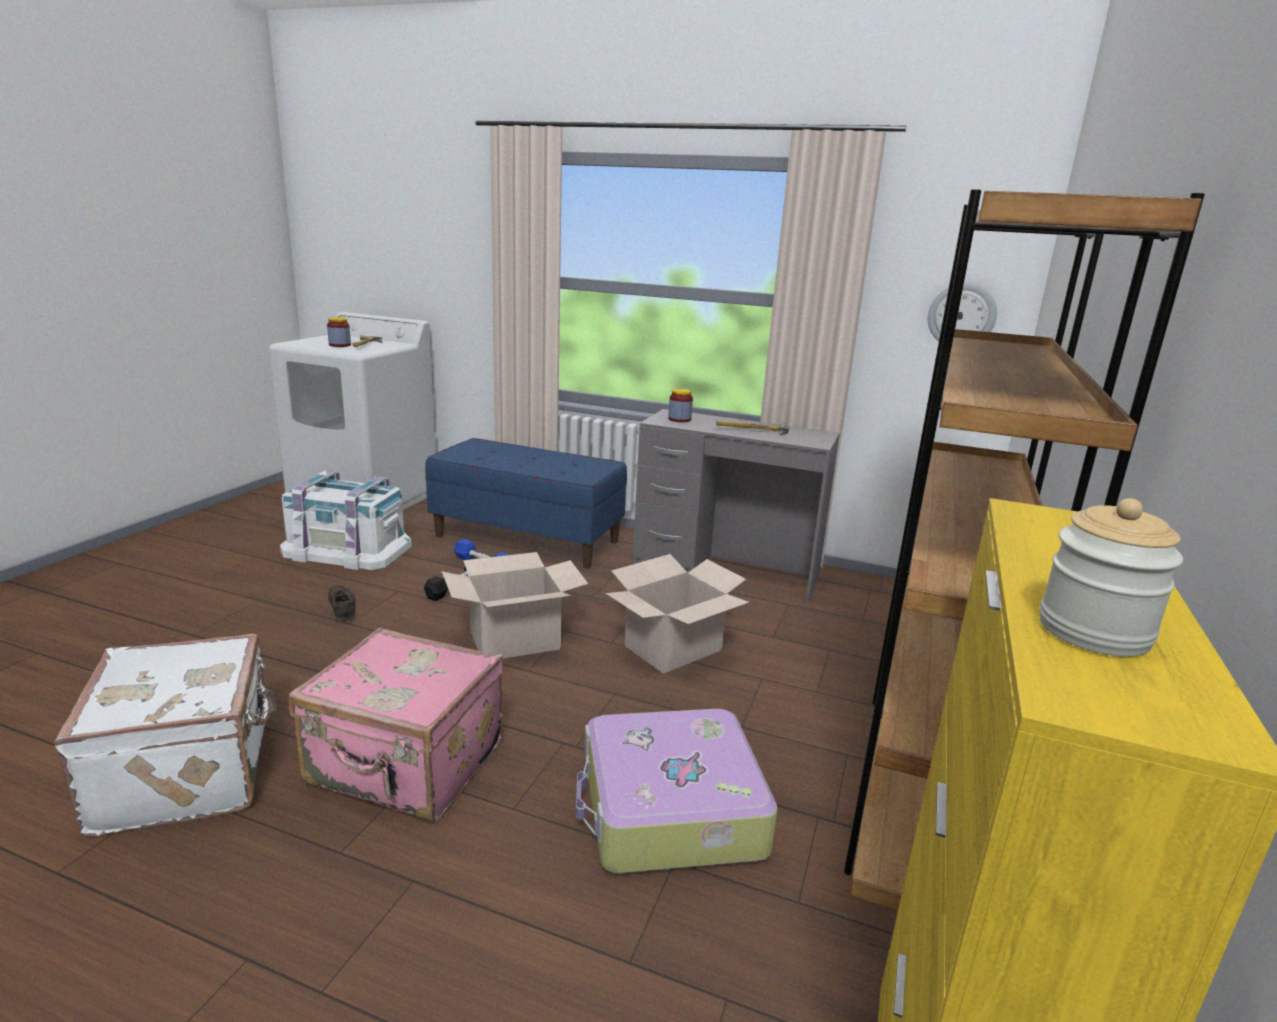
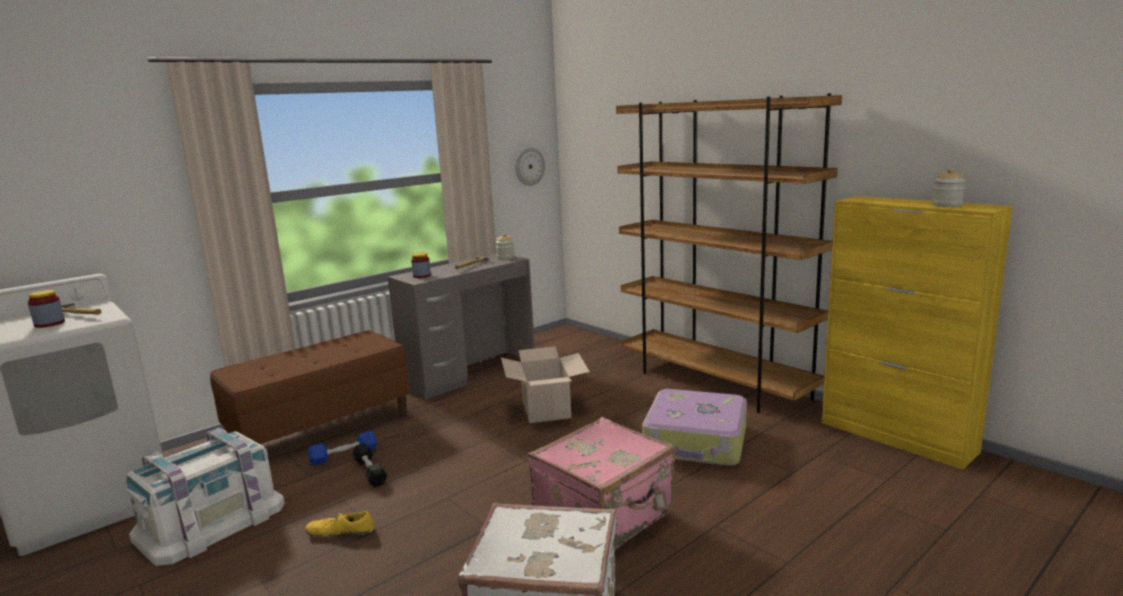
camera: 60 degrees left, 5 degrees down
brown shoe [328,585,356,621] -> yellow shoe [305,511,374,538]
blue bench [425,438,627,569] -> brown bench [210,330,410,444]
cardboard box [442,552,588,659] -> none
none -> jar [496,234,515,259]

